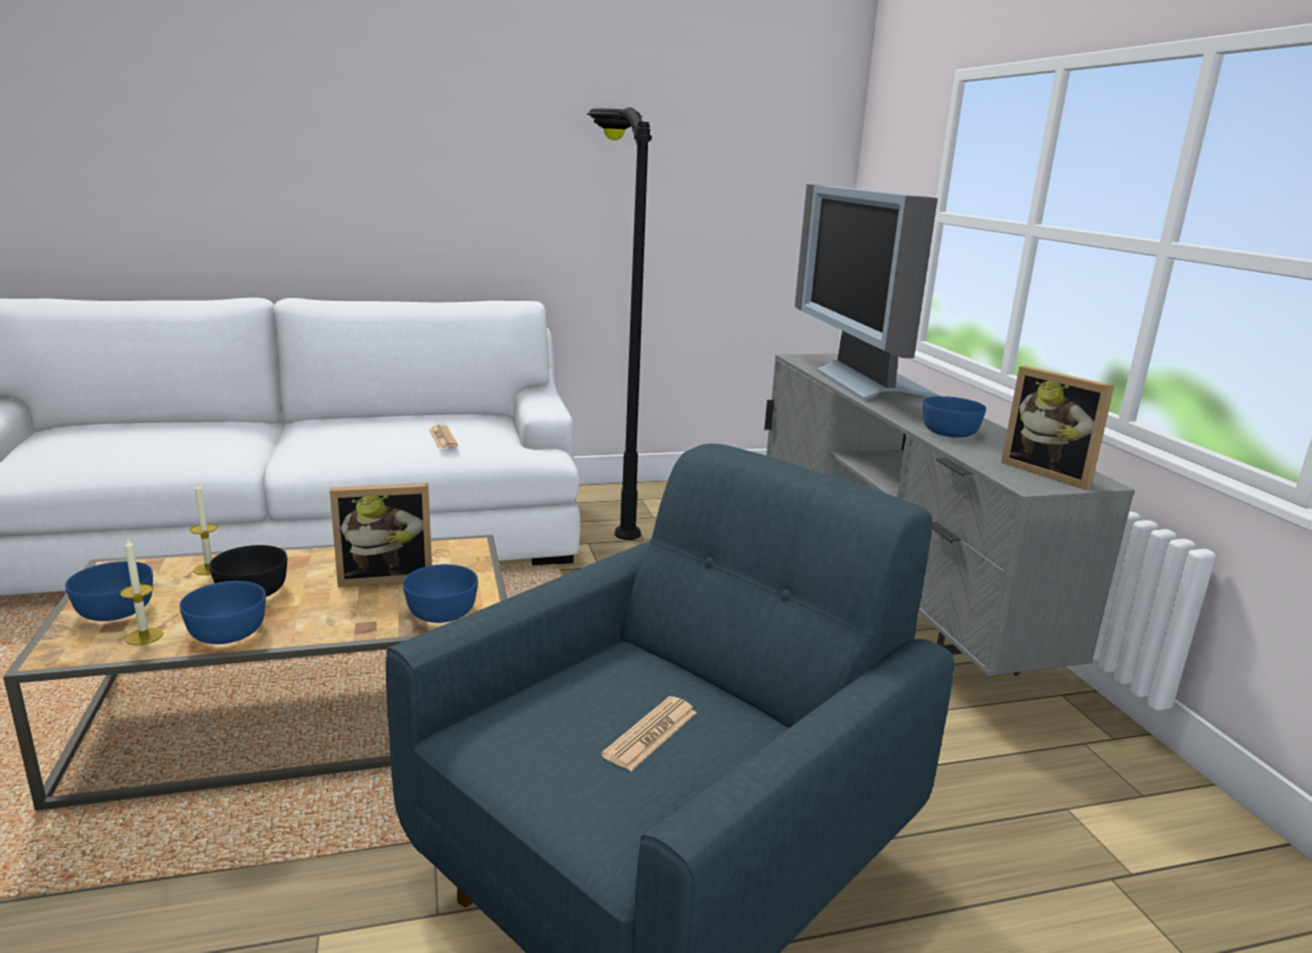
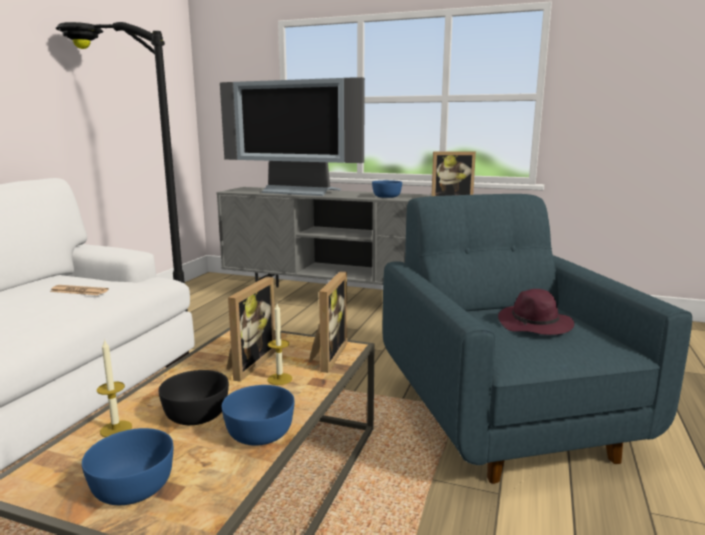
camera: 55 degrees left, 5 degrees down
candle [120,537,163,645] -> candle moved to [267,304,292,385]
blue bowl [403,564,478,623] -> picture frame [309,271,347,373]
newspaper [601,696,697,771] -> purple hat [498,289,574,335]

